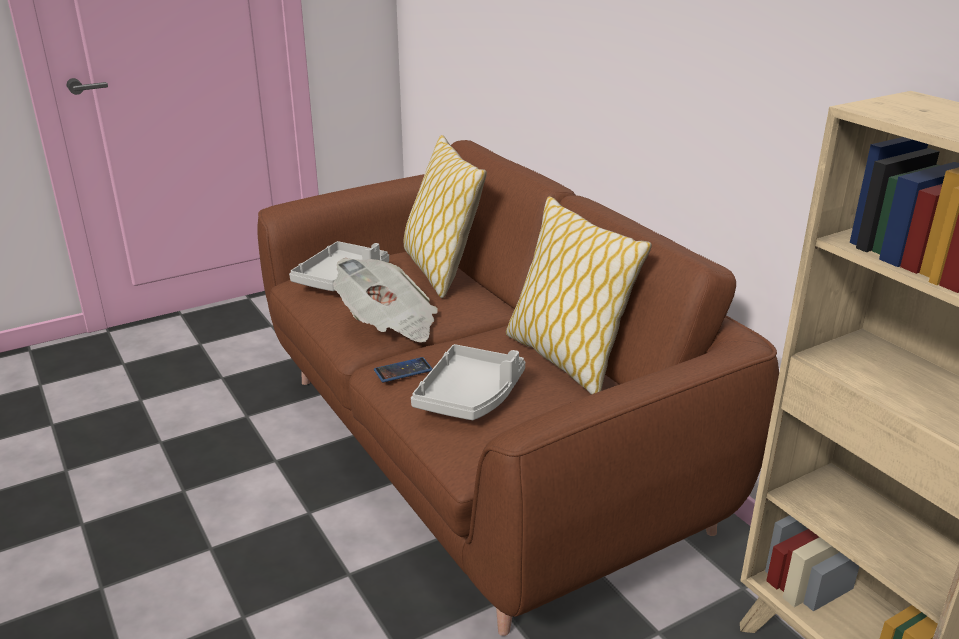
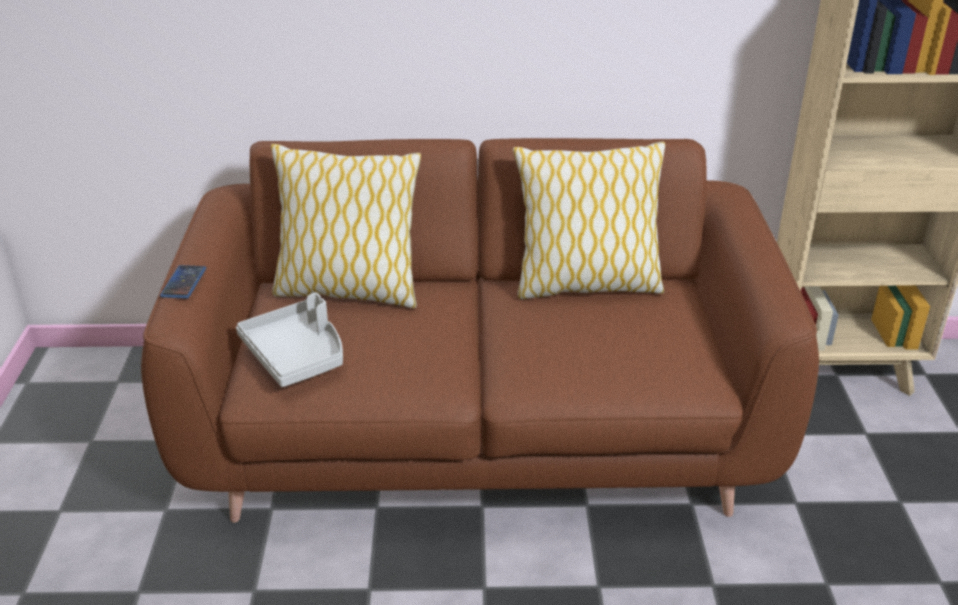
camera: 60 degrees left, 5 degrees up
newspaper [333,258,438,343] -> none
phone [374,357,433,382] -> phone moved to [160,265,206,299]
grey tray [411,344,525,420] -> none

